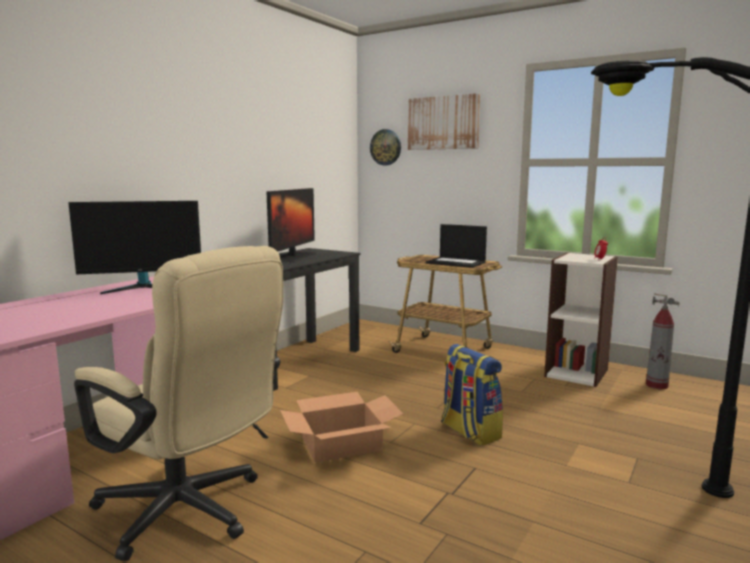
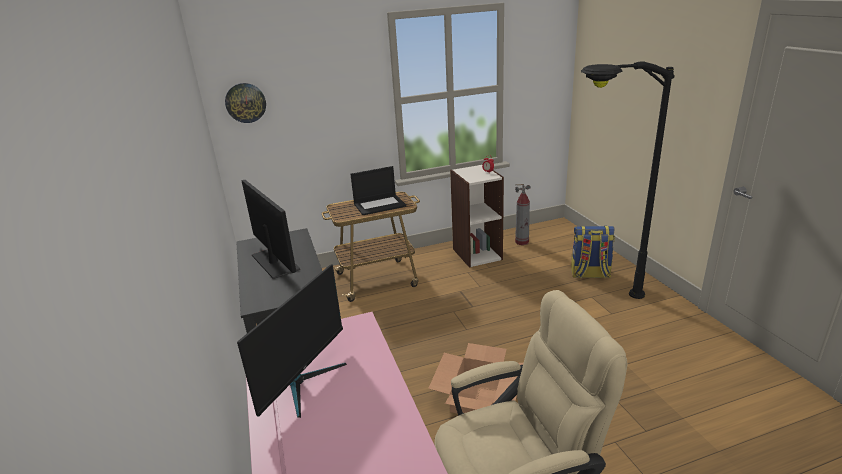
camera: 50 degrees left, 15 degrees up
picture [408,93,480,150] -> none
backpack [441,344,503,446] -> backpack moved to [571,226,615,278]

